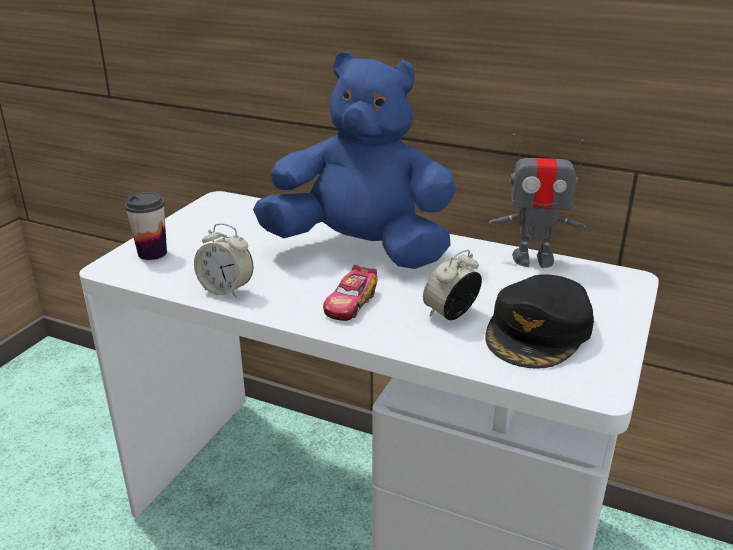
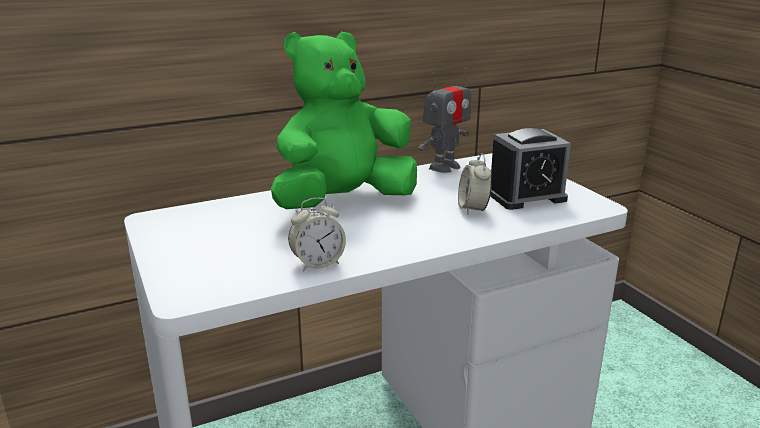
camera: 50 degrees left, 5 degrees down
cup [124,192,167,260] -> none
blue plush toy [253,51,457,269] -> green plush toy [271,32,417,209]
toy car [323,265,377,321] -> none
black cap [486,274,594,369] -> alarm clock [490,128,571,210]

